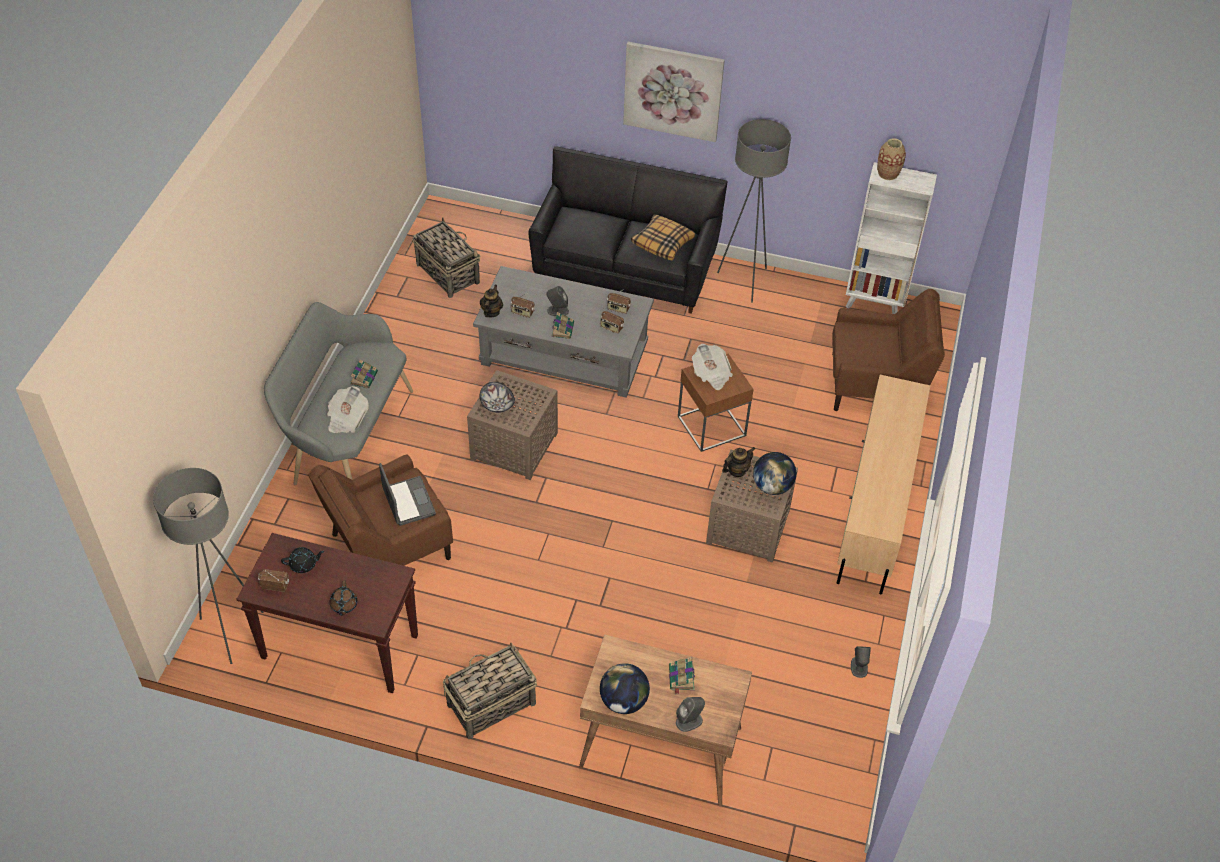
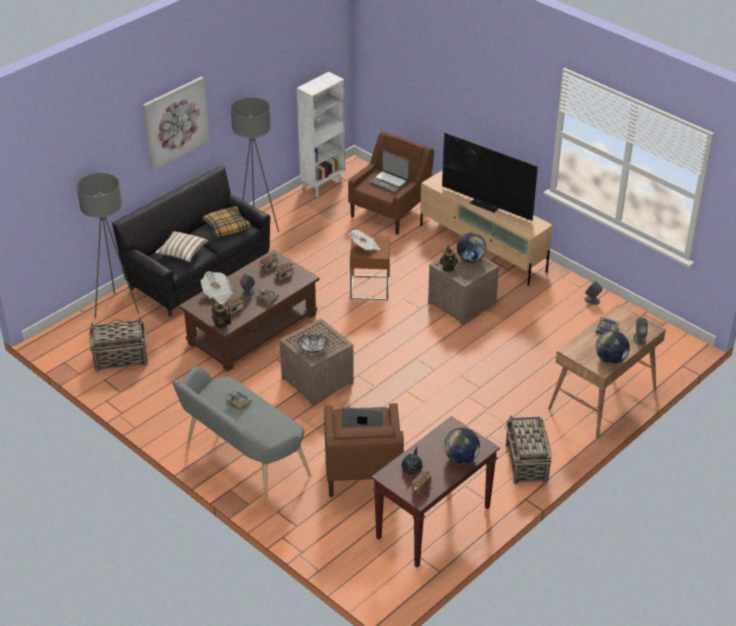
camera: 60 degrees left, 10 degrees down
grey floor lamp [153,468,263,664] -> grey floor lamp moved to [77,173,139,318]
newspaper [327,386,369,433] -> newspaper moved to [200,271,233,304]
brown teapot [330,580,358,616] -> globe [444,428,480,464]
grey coffee table [473,266,654,398] -> brown coffee table [179,249,319,371]
vase [877,138,906,180] -> none
none -> pillow [155,231,209,262]
none -> laptop [369,150,410,193]
none -> television [442,132,538,221]

